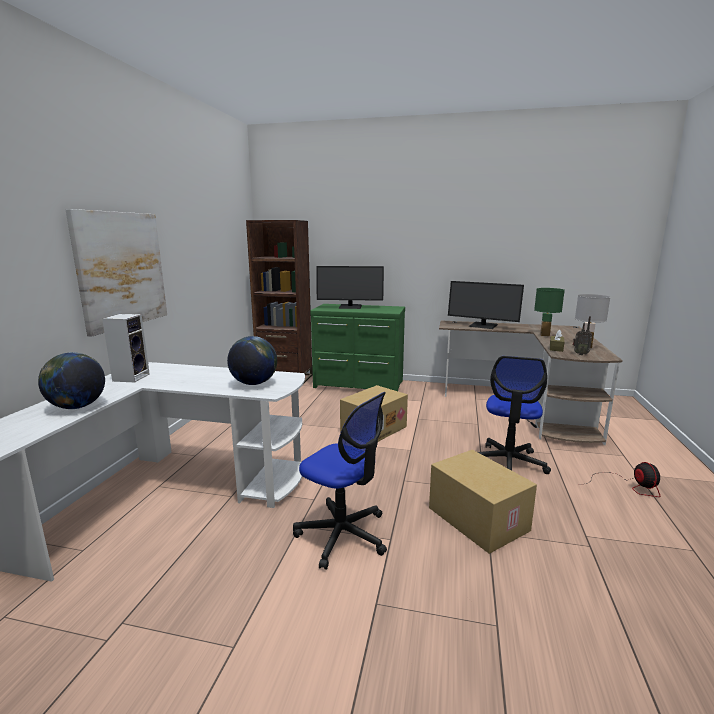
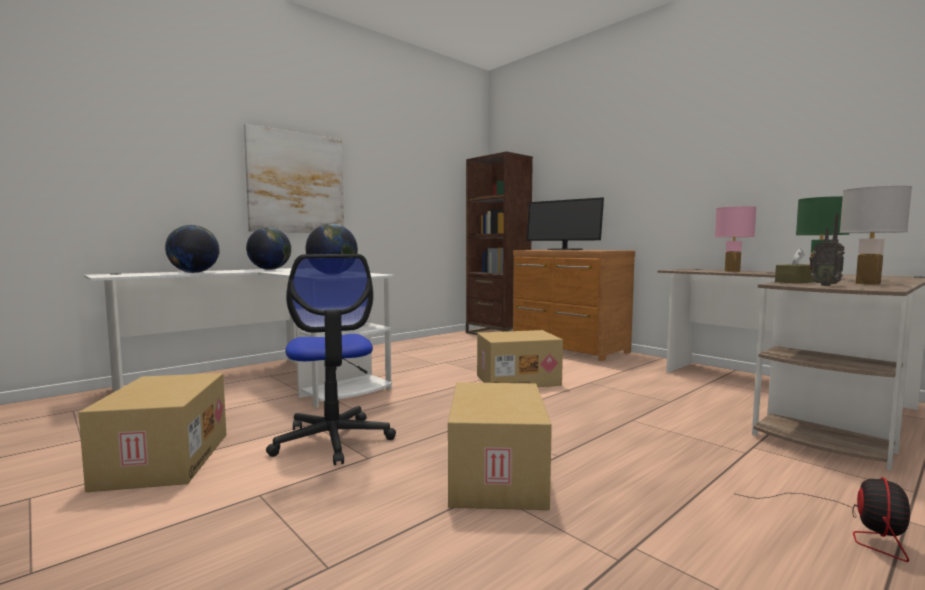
camera: 35 degrees right, 10 degrees down
speaker [102,314,150,382] -> globe [246,227,291,270]
green dresser [310,304,405,391] -> brown dresser [513,250,635,361]
monitor [448,281,524,329] -> pink table lamp [715,206,757,272]
office chair [478,356,551,474] -> none
none -> cardboard box [78,373,226,492]

